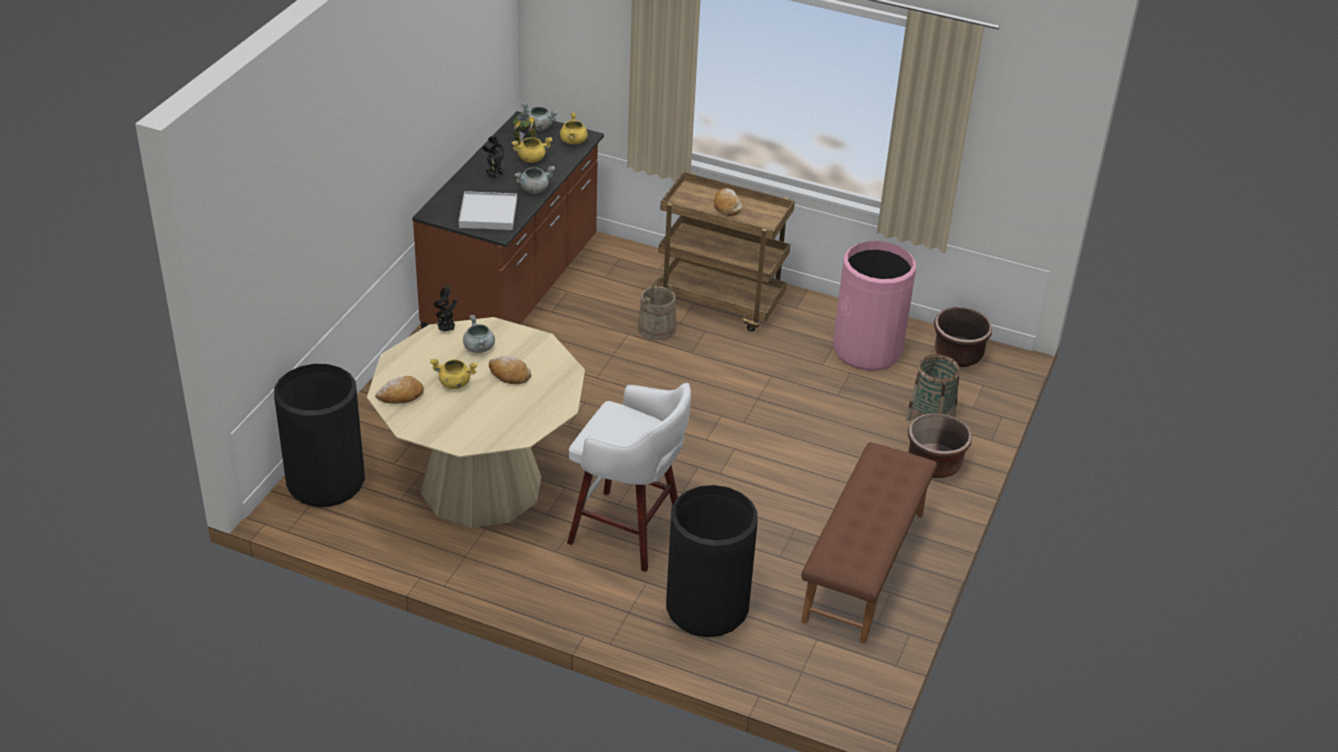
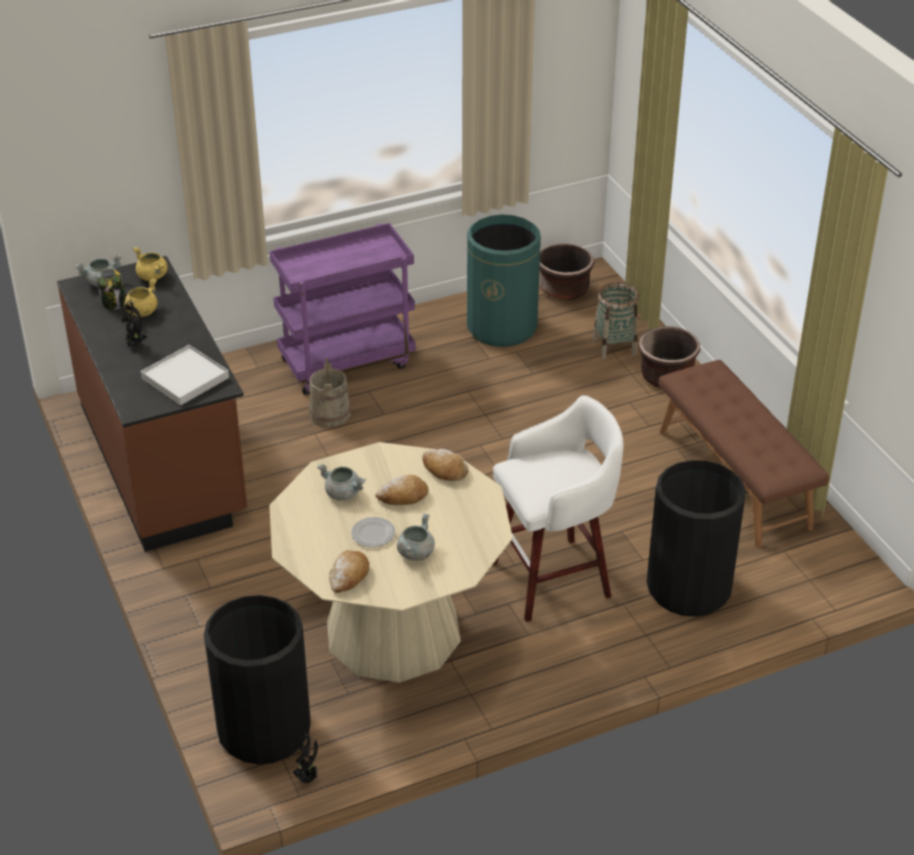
camera: 45 degrees left, 0 degrees up
yellow cooking pot [430,359,478,389] -> plate [351,517,395,547]
potted plant [434,284,457,332] -> potted plant moved to [292,732,318,784]
grey cooking pot [514,166,555,194] -> grey cooking pot moved to [397,513,435,561]
brown cart [657,172,795,332] -> purple cart [270,223,416,395]
bread [714,188,741,216] -> bread moved to [422,449,468,481]
pink trash can [833,241,916,371] -> green trash can [467,214,541,347]

